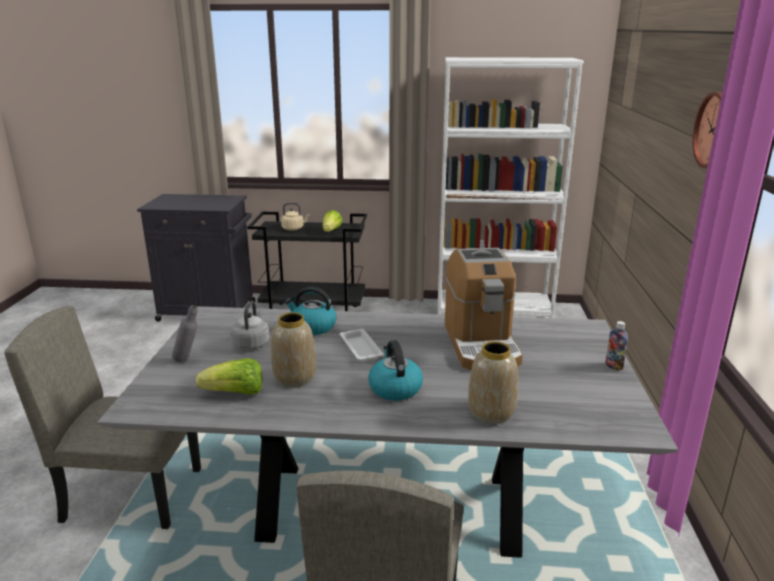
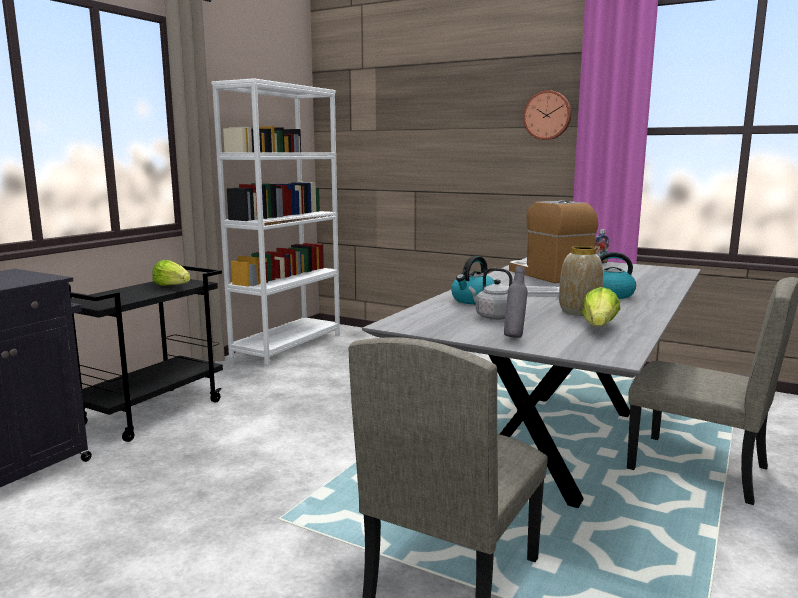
camera: 65 degrees left, 10 degrees down
beige kettle [281,203,310,231] -> none
coffee machine [445,248,523,370] -> coffee machine turned 135 degrees counterclockwise [509,200,598,283]
vase [468,341,518,424] -> none

